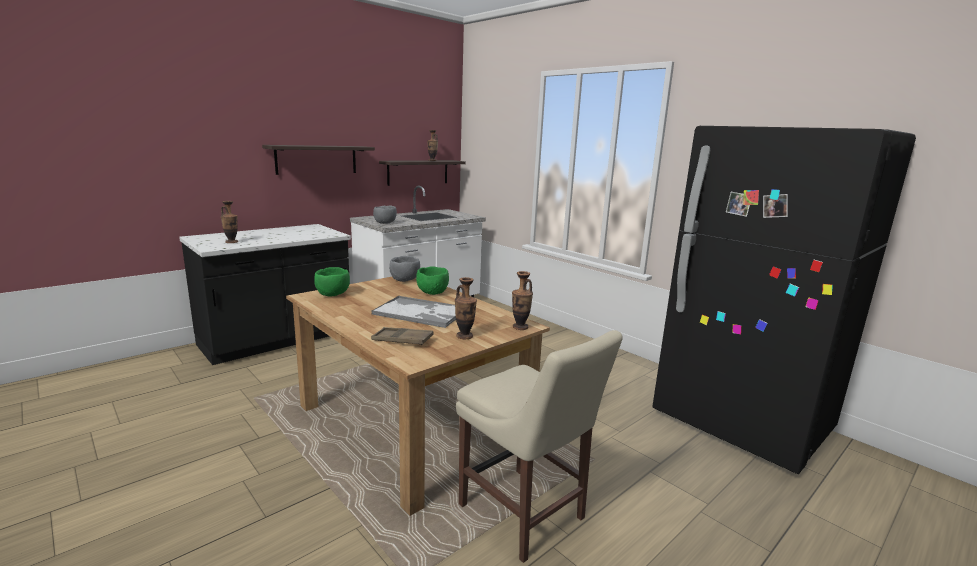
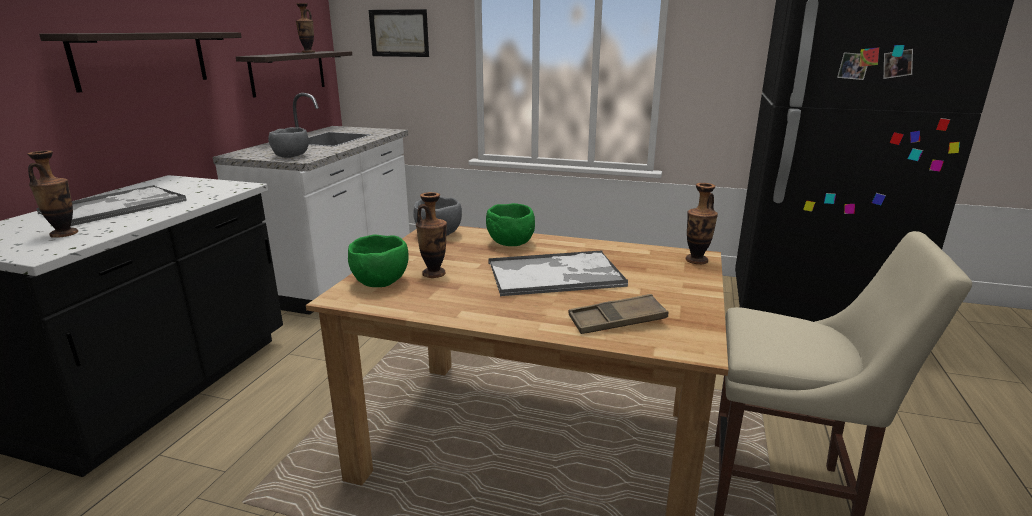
camera: 30 degrees left, 5 degrees up
vase [455,277,477,339] -> vase moved to [416,192,447,278]
none -> tray [36,185,187,226]
none -> picture [369,9,429,57]

